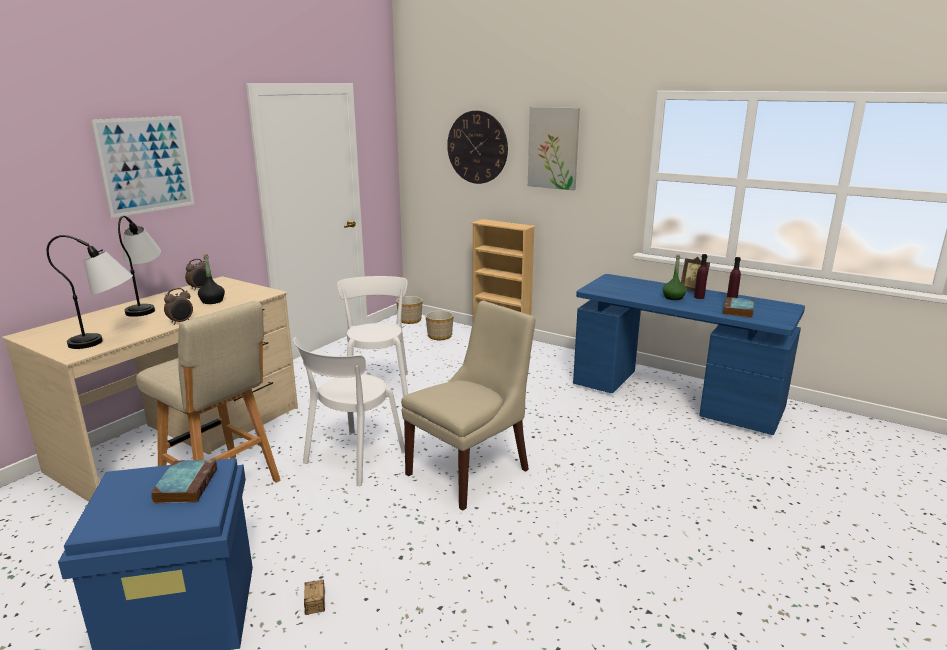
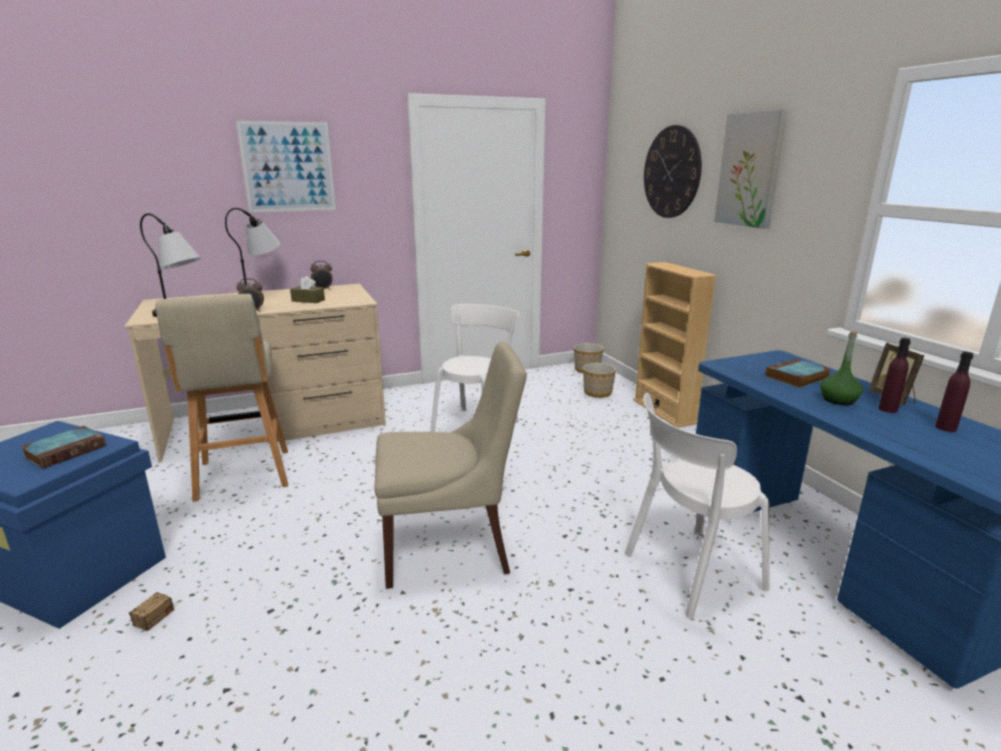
camera: 35 degrees right, 0 degrees up
black bottle [198,254,225,304] -> brown tissue box [290,276,325,303]
white chair [293,337,405,486] -> white chair moved to [625,393,770,619]
book [723,297,754,318] -> book moved to [765,358,831,388]

